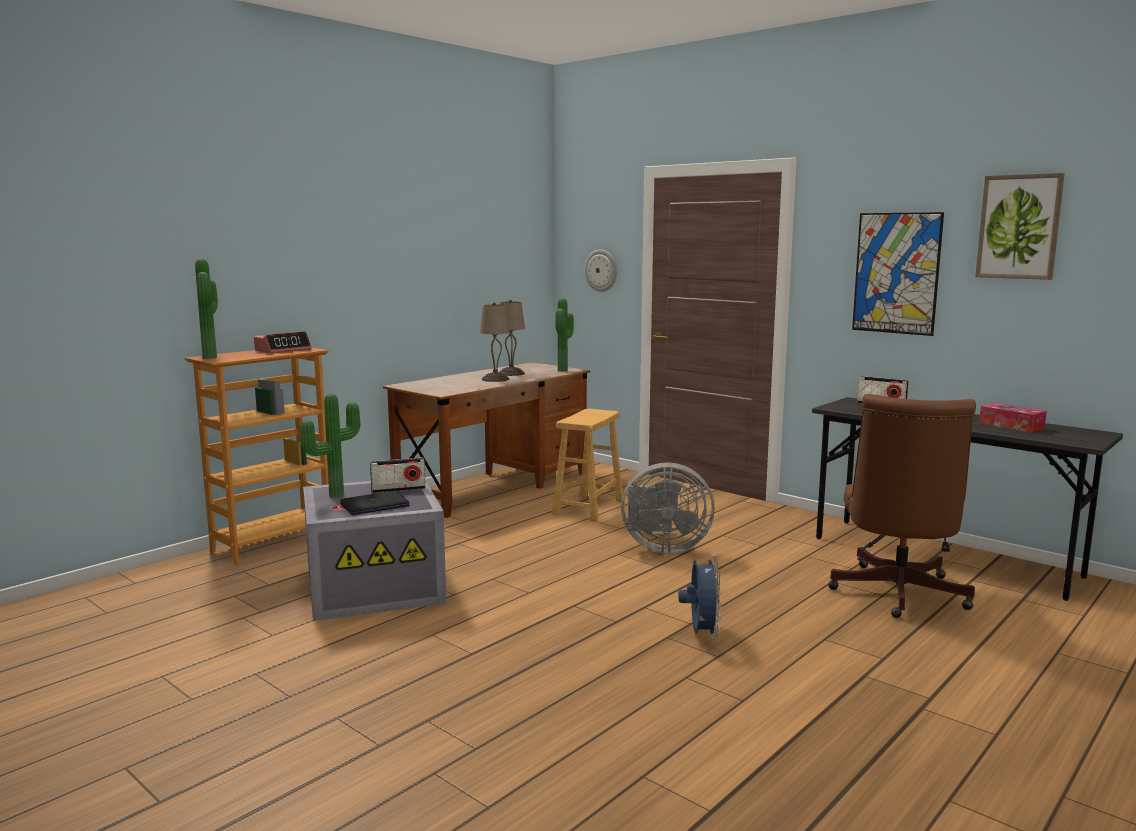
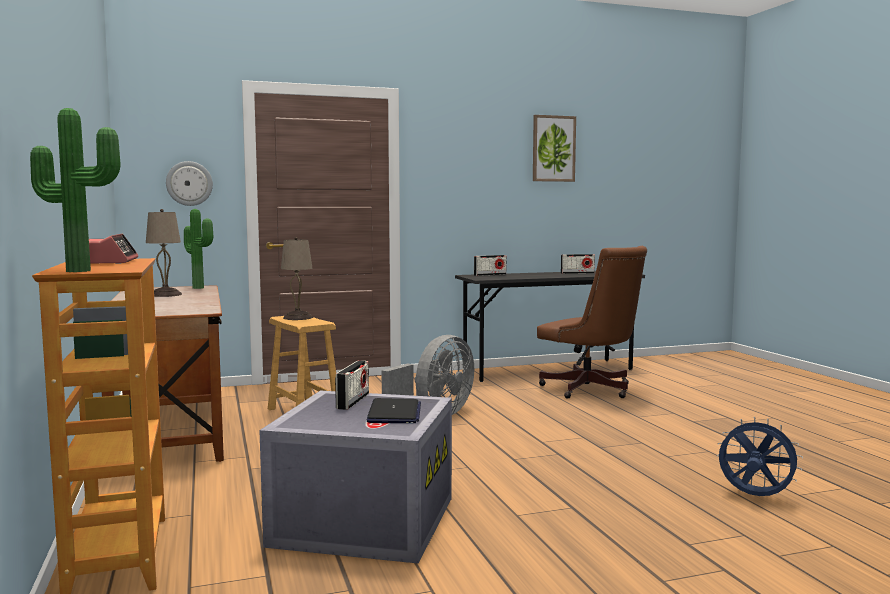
camera: 60 degrees left, 5 degrees down
potted plant [300,394,360,498] -> none
beige table lamp [480,302,509,382] -> beige table lamp moved to [281,237,313,320]
blue fan [678,555,722,639] -> blue fan moved to [717,417,803,496]
picture [852,212,944,336] -> none
tissue box [979,403,1047,433] -> radio [561,254,595,274]

